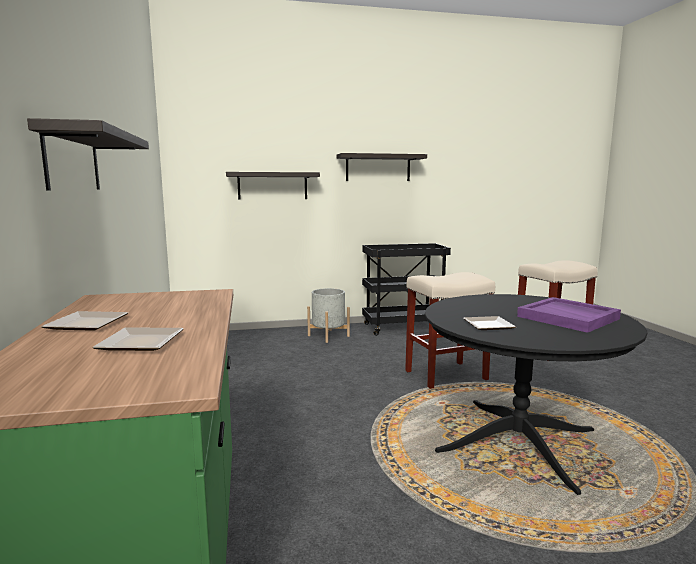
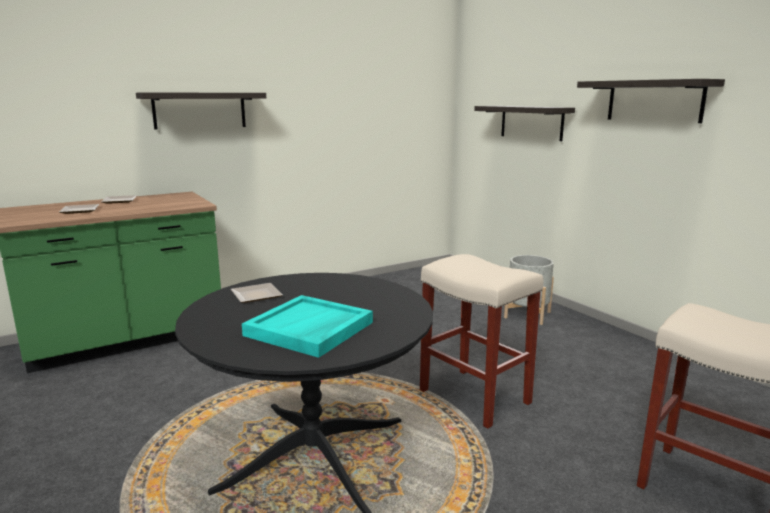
camera: 70 degrees right, 5 degrees up
black cart [362,243,451,336] -> none
purple tray [517,297,621,333] -> turquoise tray [242,295,373,358]

